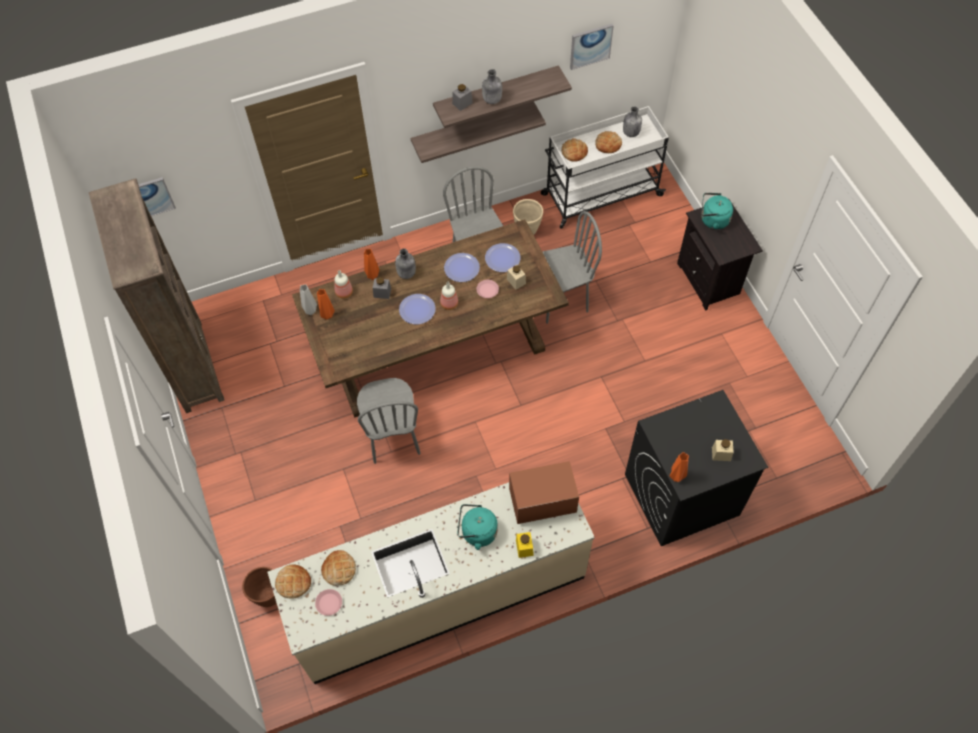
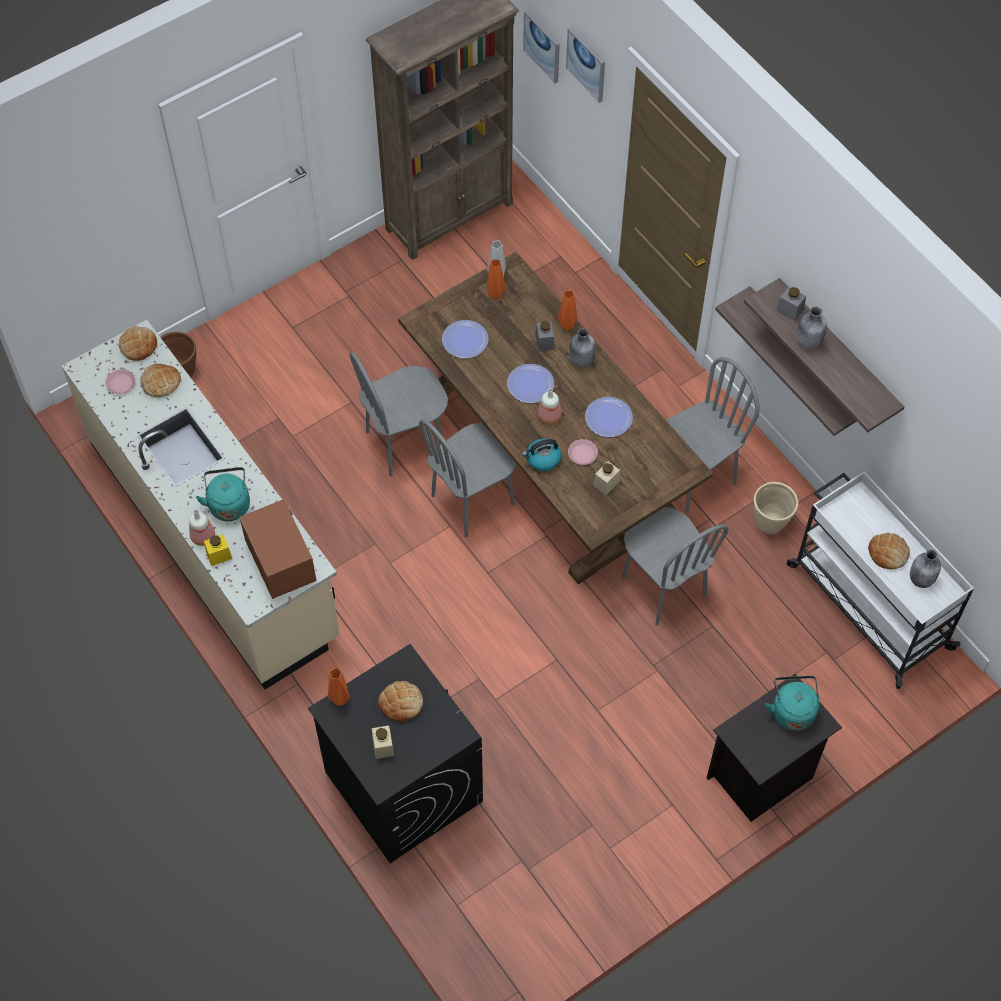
camera: 75 degrees right, 0 degrees up
bottle [334,270,353,299] -> bottle moved to [189,510,215,546]
plate [485,243,520,272] -> plate moved to [442,320,489,358]
bread [561,138,588,162] -> bread moved to [378,681,423,722]
picture [570,24,614,70] -> picture moved to [566,27,605,103]
none -> grey chair [419,419,517,538]
none -> kettle [522,439,561,471]

